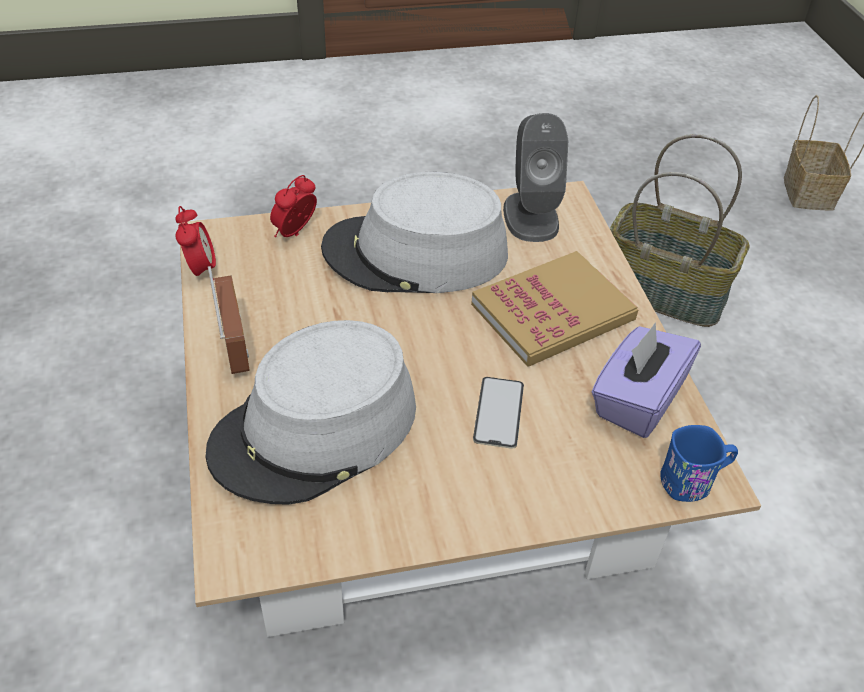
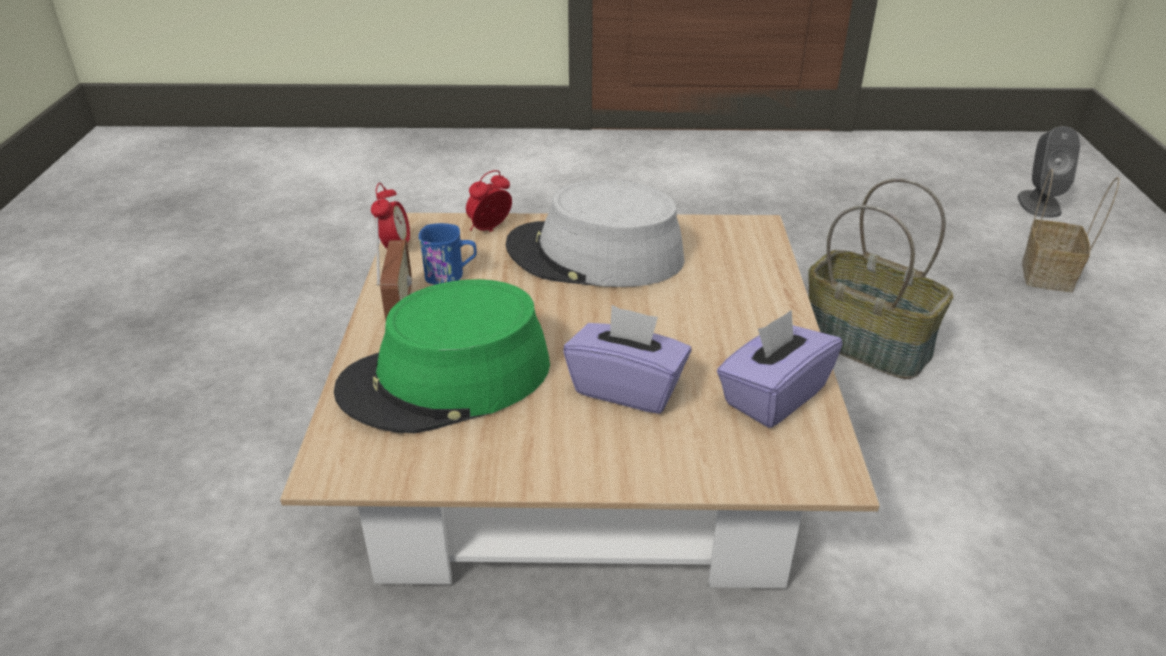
camera: 15 degrees right, 10 degrees down
grey hat [205,320,416,505] -> green hat [334,279,550,433]
book [471,251,638,367] -> none
phone [473,377,524,449] -> purple tissue box [563,305,692,414]
grey speaker [503,113,568,242] -> grey speaker moved to [1017,126,1081,218]
blue mug [660,425,738,502] -> blue mug moved to [419,223,477,285]

